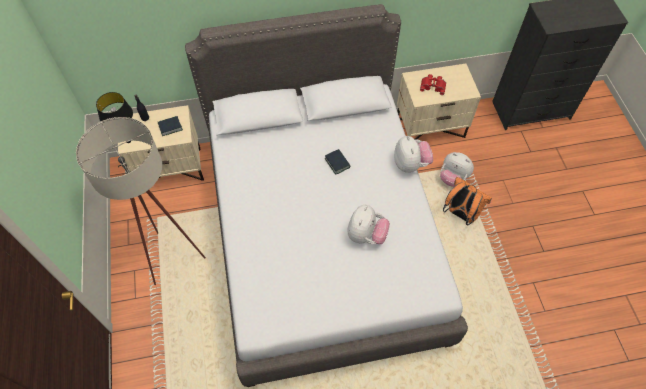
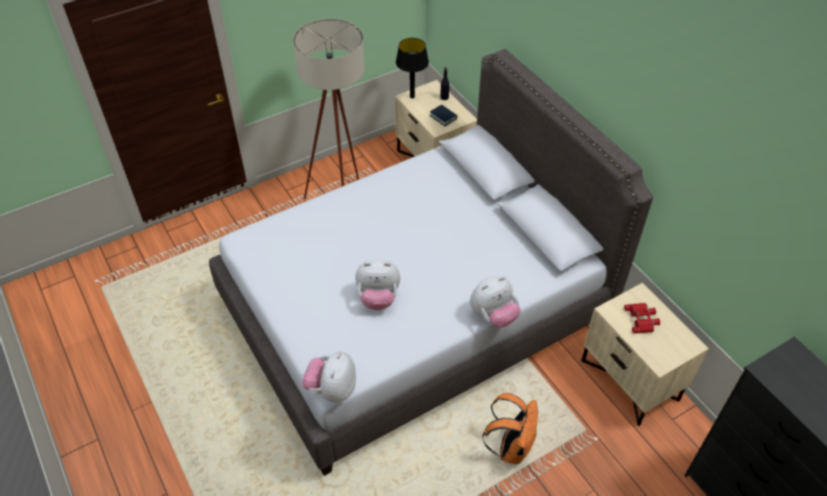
camera: 70 degrees right, 10 degrees down
book [325,149,350,175] -> none
plush toy [440,152,474,187] -> plush toy moved to [302,352,356,402]

